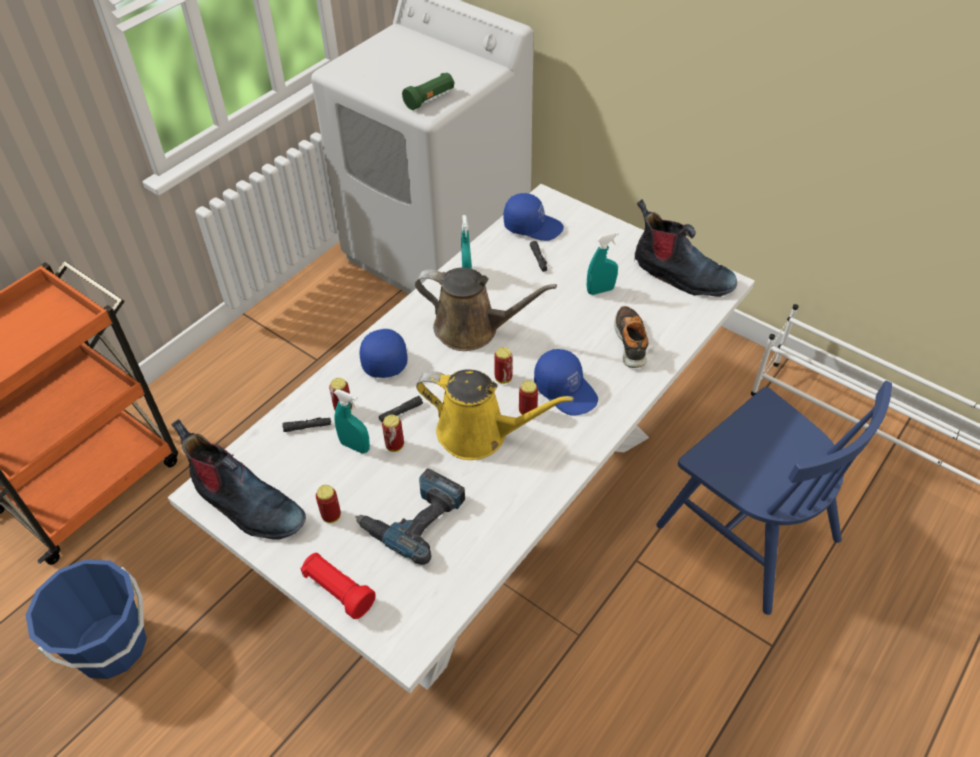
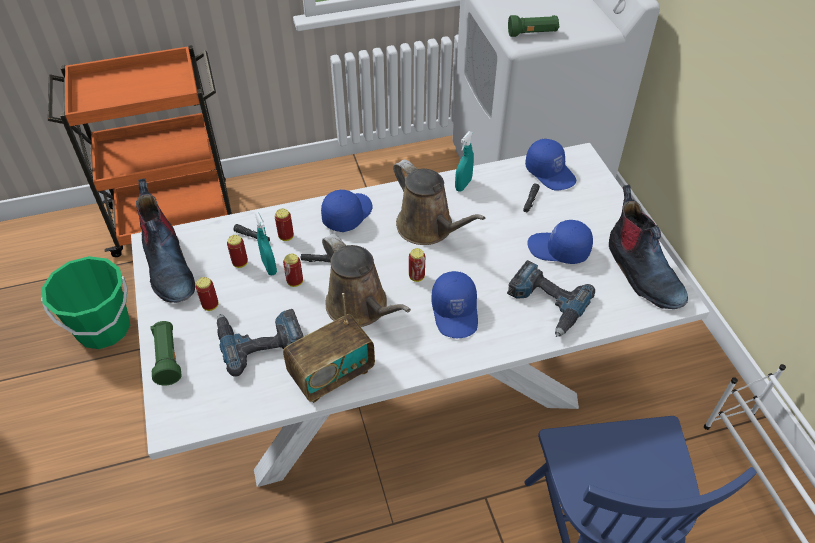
camera: 35 degrees right, 0 degrees up
blue bucket [26,559,147,679] -> green bucket [41,256,130,349]
red flashlight [300,553,376,619] -> green flashlight [150,321,181,386]
yellow watering can [416,369,573,460] -> brown watering can [322,234,411,327]
can [519,380,538,415] -> can moved to [227,235,248,268]
turquoise spray bottle [587,232,619,295] -> blue cap [527,220,593,264]
shoe [614,306,648,368] -> power drill [507,260,595,337]
none -> radio [283,293,375,403]

